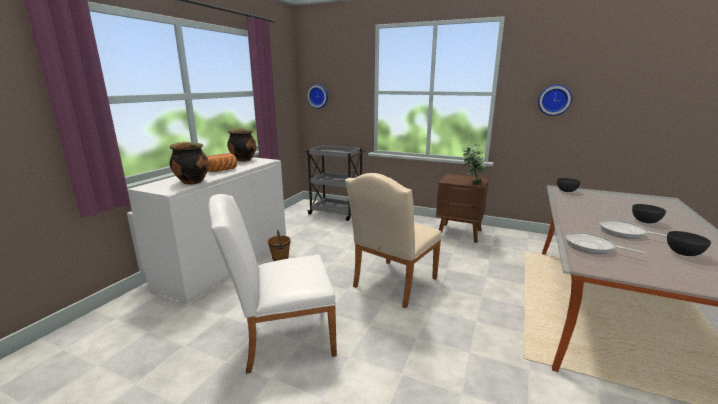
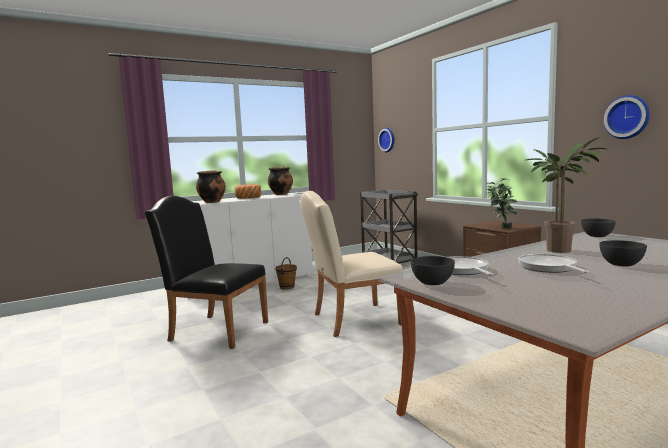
camera: 35 degrees right, 10 degrees down
white chair [209,194,337,374] -> black chair [145,196,268,349]
grey bowl [667,231,711,256] -> grey bowl moved to [411,256,455,285]
none -> potted plant [526,137,606,253]

